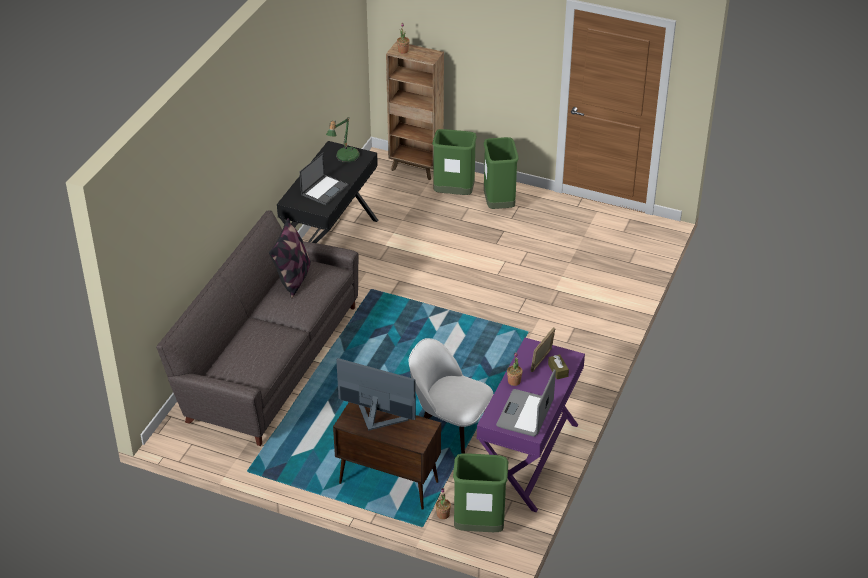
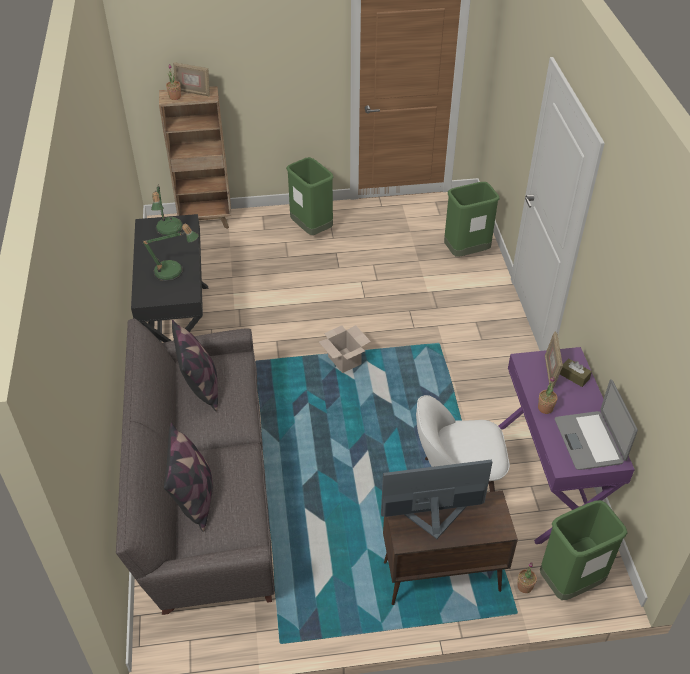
camera: 30 degrees left, 5 degrees up
laptop [300,152,349,205] -> table lamp [141,224,198,282]
green trash can [432,129,477,195] -> green trash can moved to [444,182,499,257]
none -> pillow [164,423,213,532]
none -> picture frame [173,62,210,97]
none -> cardboard box [319,325,371,373]

